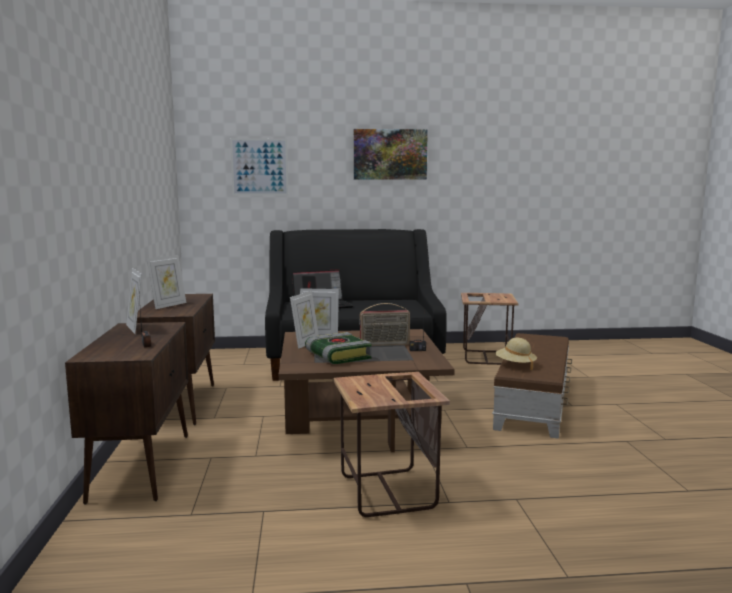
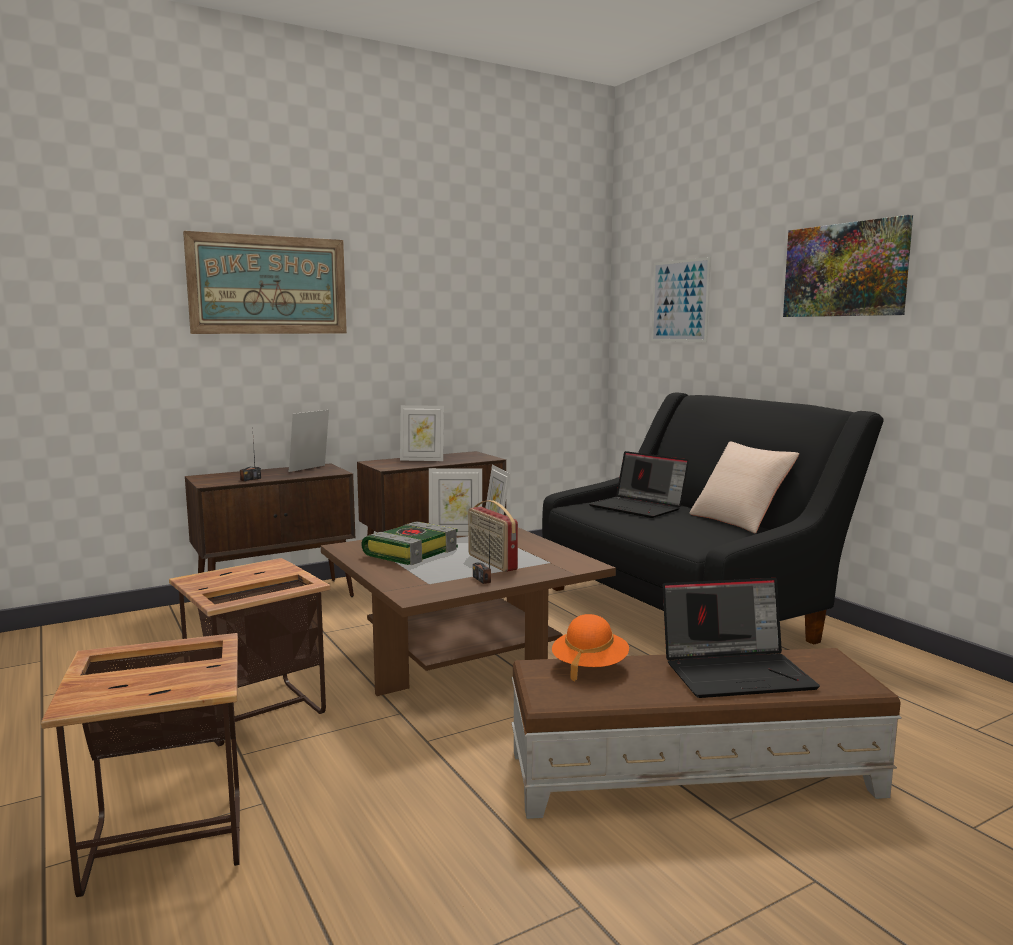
camera: 65 degrees right, 0 degrees up
side table [461,293,519,365] -> side table moved to [41,633,240,897]
beige hat [495,338,537,370] -> orange hat [552,614,629,682]
none -> picture [183,231,347,334]
none -> laptop [663,578,820,698]
none -> beige pillow [689,441,799,533]

